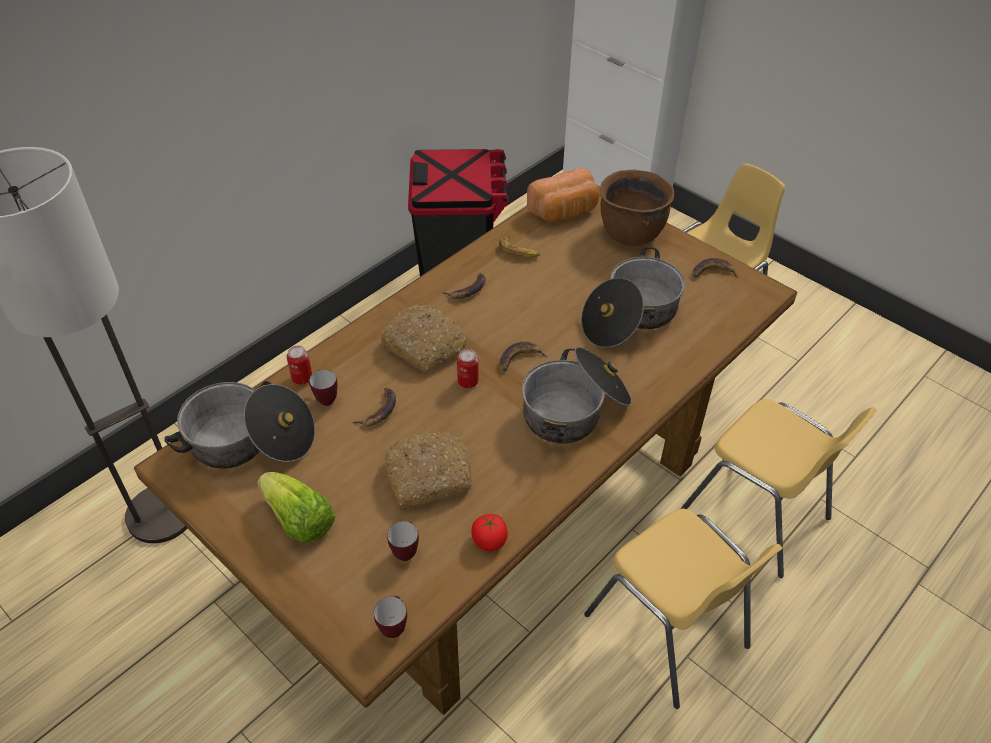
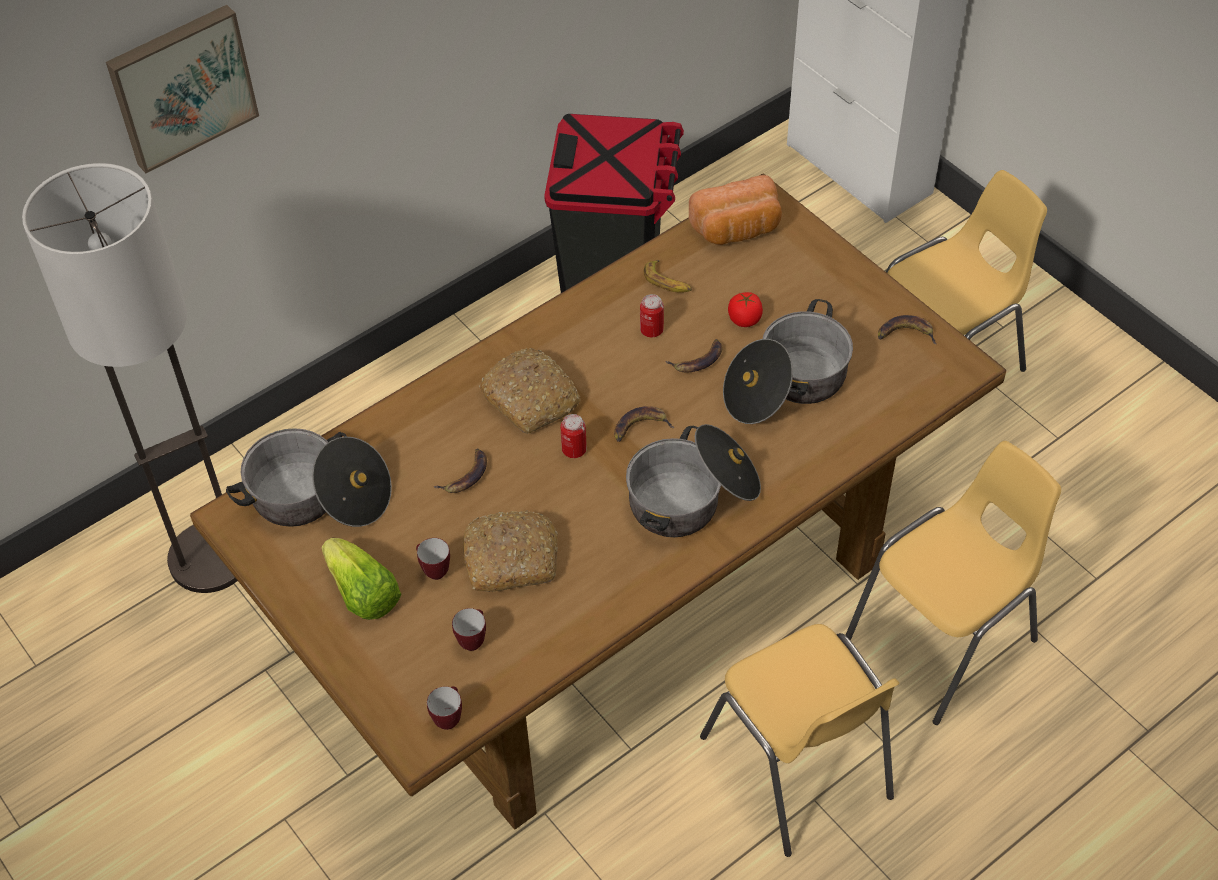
camera: 10 degrees right, 5 degrees up
can [287,346,312,385] -> can moved to [640,294,664,337]
mug [308,369,337,406] -> mug moved to [416,538,450,580]
banana [441,273,486,299] -> banana moved to [665,339,723,372]
tomato [471,514,508,551] -> tomato moved to [728,292,763,327]
brown cooking pot [600,170,674,246] -> none
yellow chair [680,399,877,578] -> yellow chair turned 90 degrees counterclockwise [846,441,1061,725]
none -> picture [106,5,259,173]

